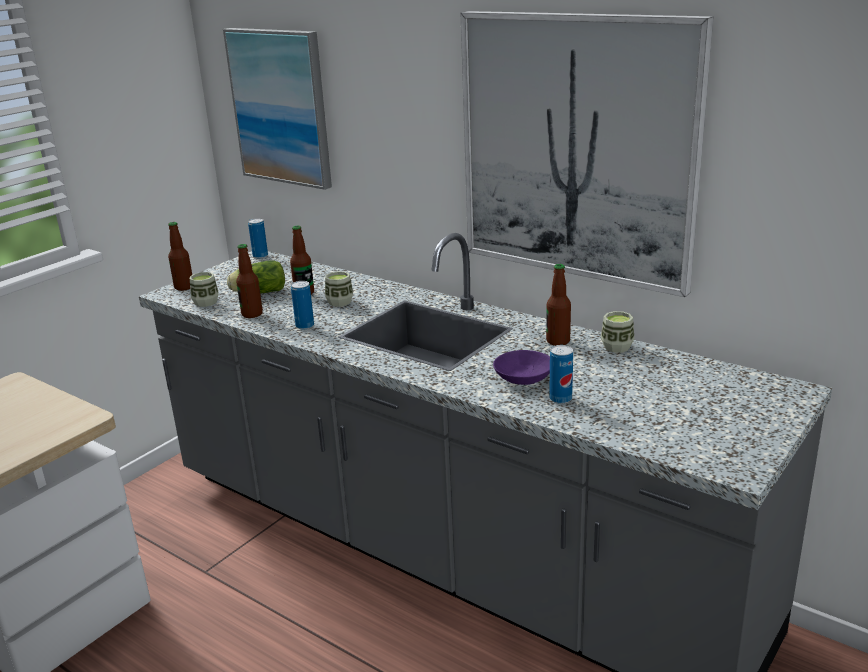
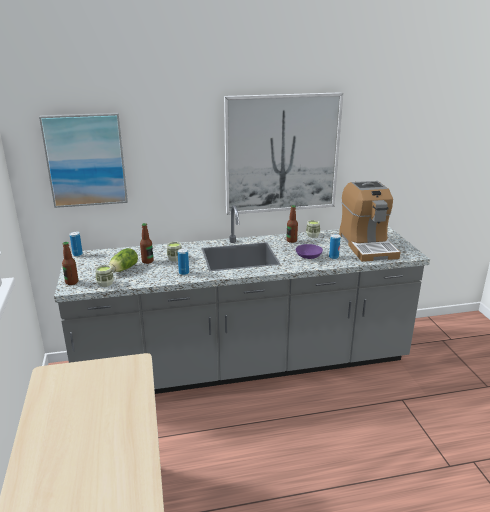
camera: 50 degrees left, 0 degrees up
bottle [236,244,263,318] -> none
none -> coffee machine [339,181,401,262]

